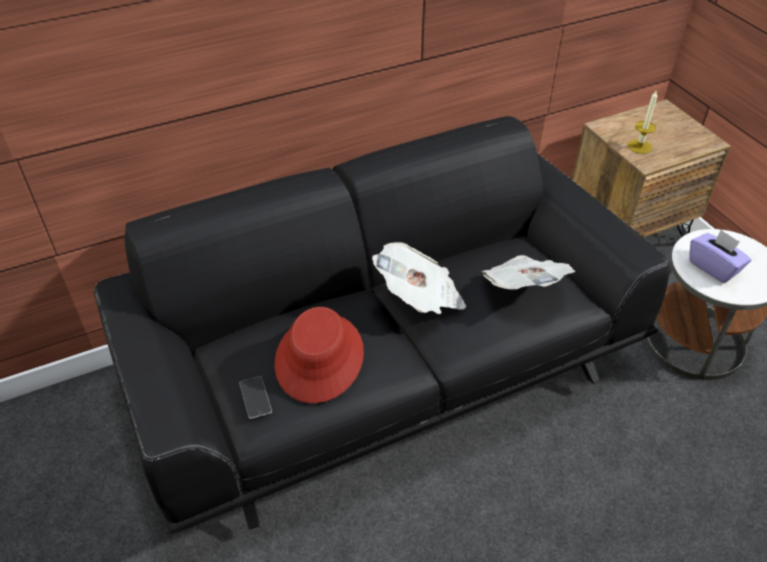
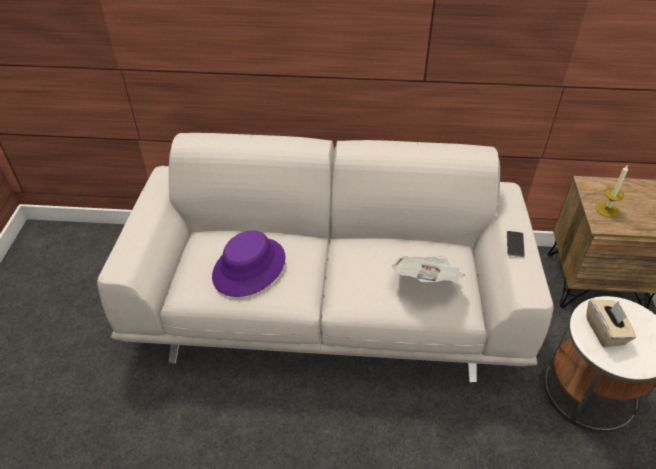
camera: 30 degrees right, 0 degrees up
black sofa [94,116,670,534] -> white sofa [97,133,554,383]
phone [239,376,272,419] -> phone moved to [507,231,525,257]
red hat [275,307,364,403] -> purple hat [212,230,286,297]
newspaper [372,242,466,314] -> none
purple tissue box [690,230,752,283] -> beige tissue box [586,299,636,348]

